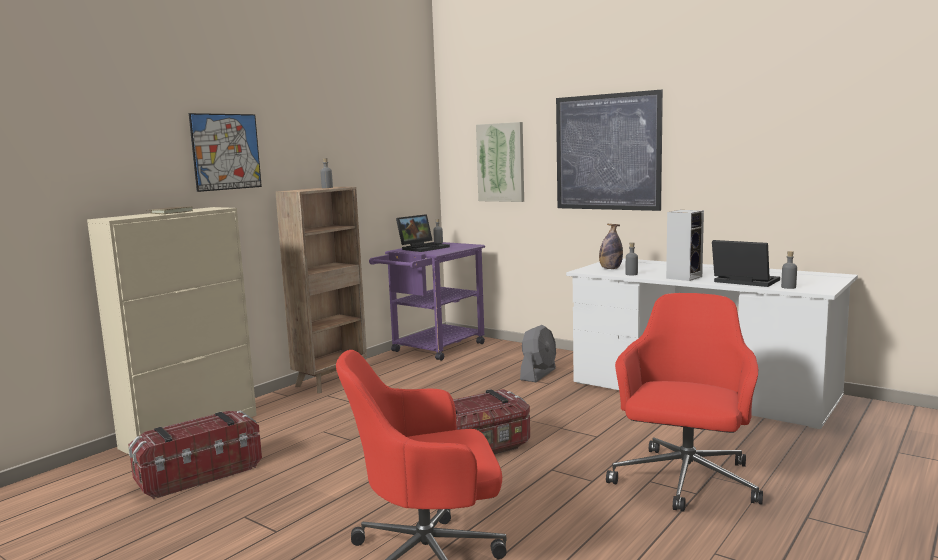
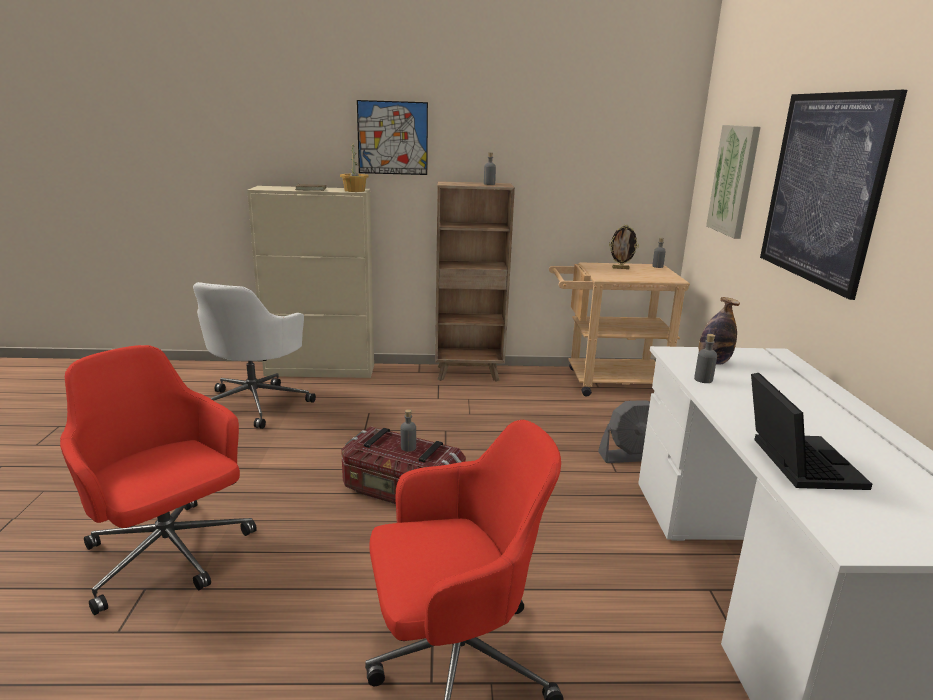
camera: 50 degrees right, 10 degrees up
storage box [128,410,262,499] -> white office chair [193,282,316,429]
purple cart [369,242,485,361] -> beige cart [549,262,690,397]
laptop [396,214,450,252] -> picture frame [609,225,639,269]
speaker [666,210,704,281] -> none
grey bottle [781,251,797,289] -> grey bottle moved to [401,409,416,452]
none -> potted plant [340,142,369,192]

